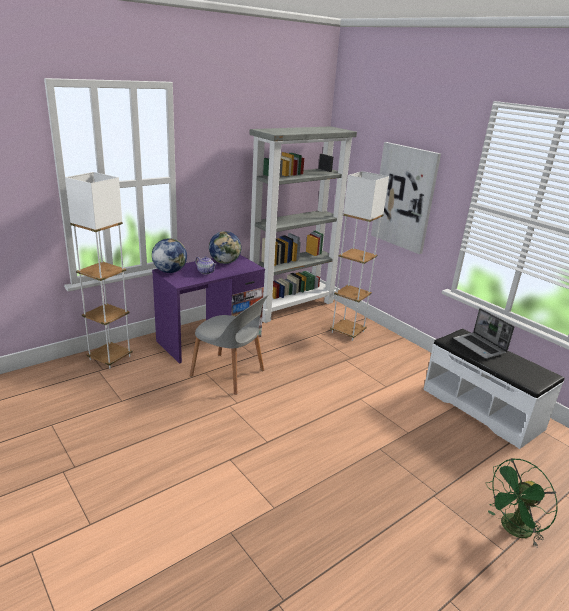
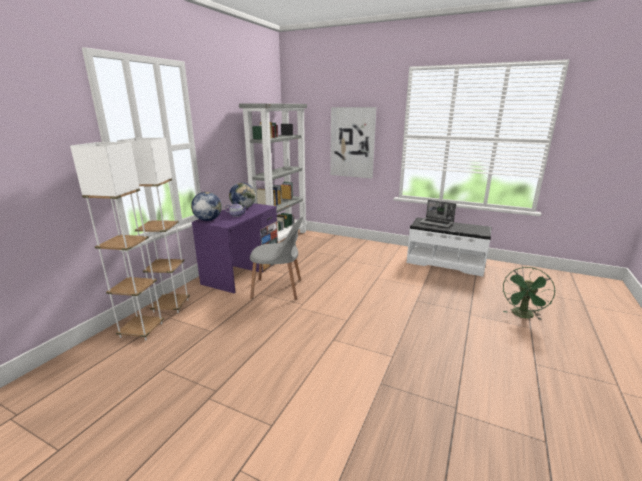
camera: 25 degrees left, 5 degrees down
white floor lamp [330,171,389,341] -> white floor lamp moved to [70,142,164,340]

